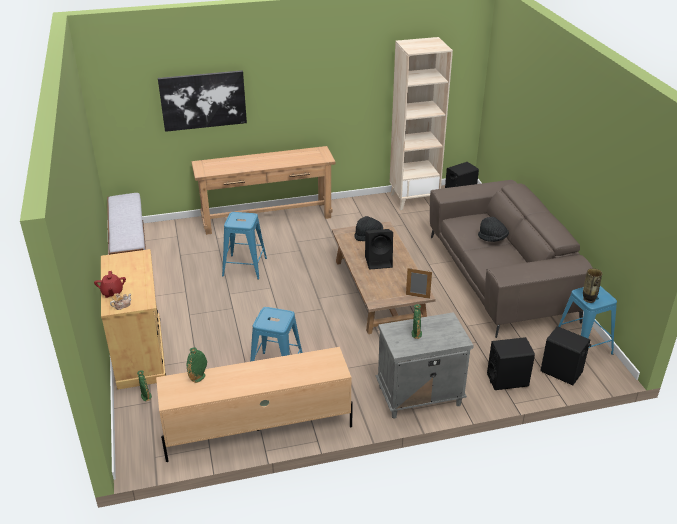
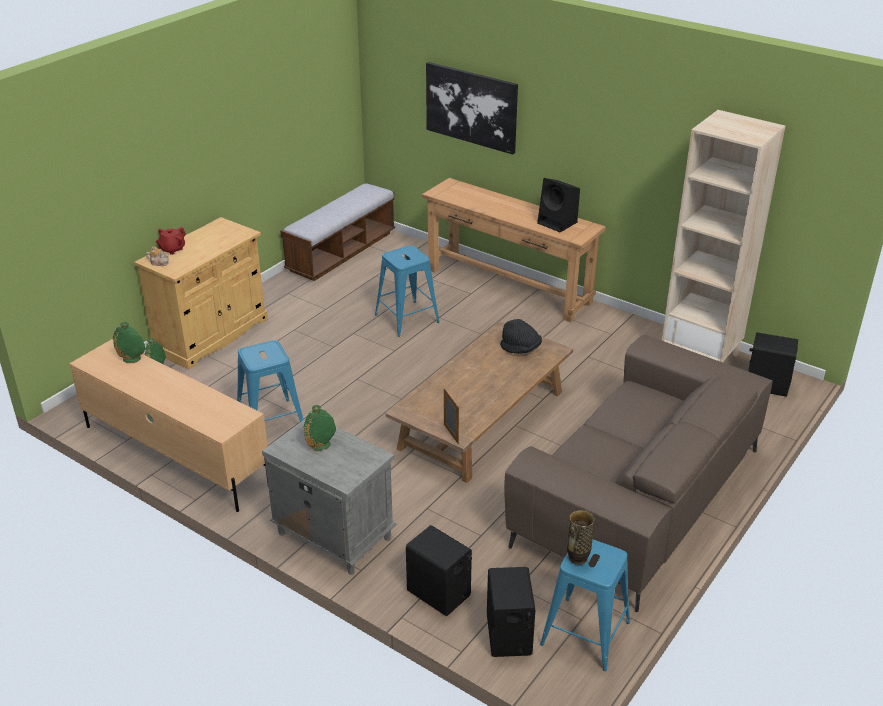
camera: 50 degrees right, 0 degrees up
black speaker [365,229,393,270] -> black speaker moved to [537,178,580,232]
black hat [478,217,509,242] -> none

